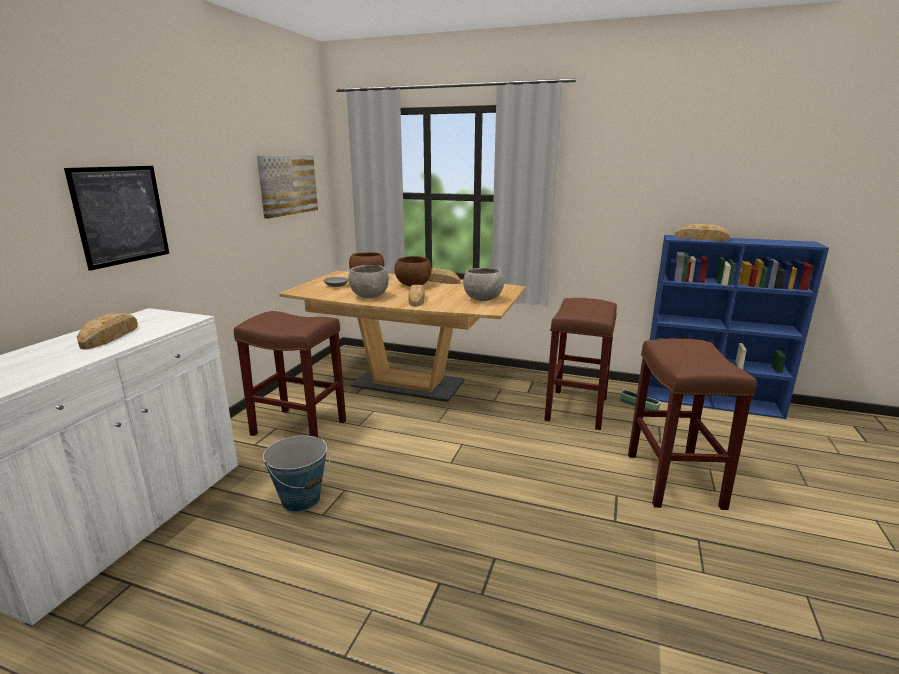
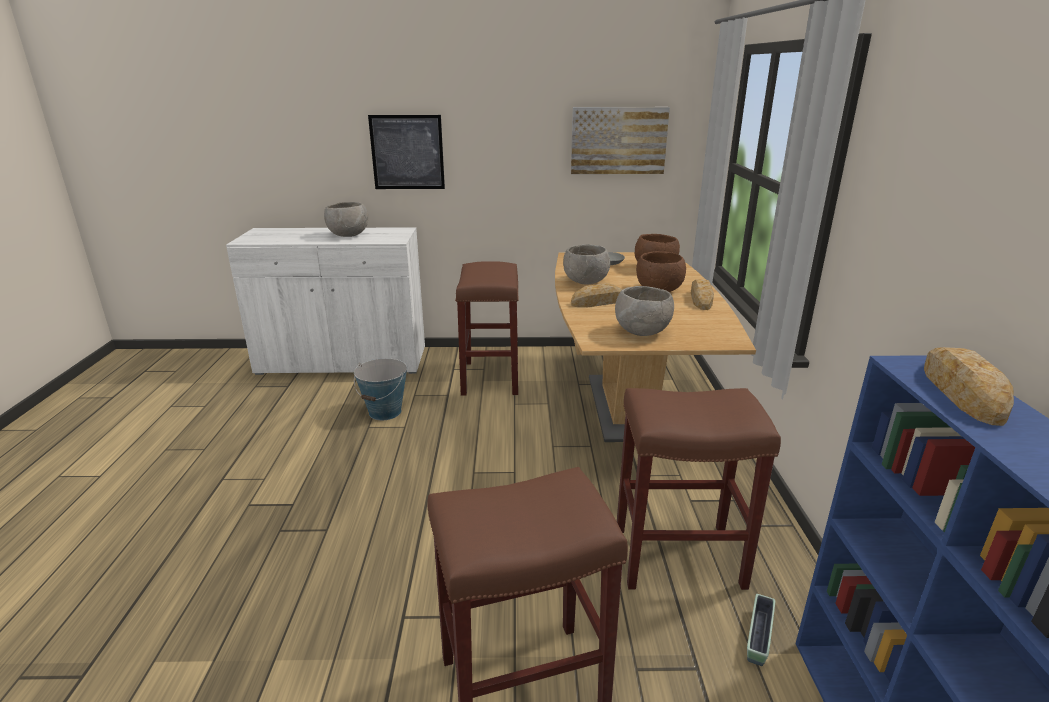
camera: 70 degrees right, 5 degrees up
bread [77,313,138,349] -> grey bowl [324,202,368,237]

